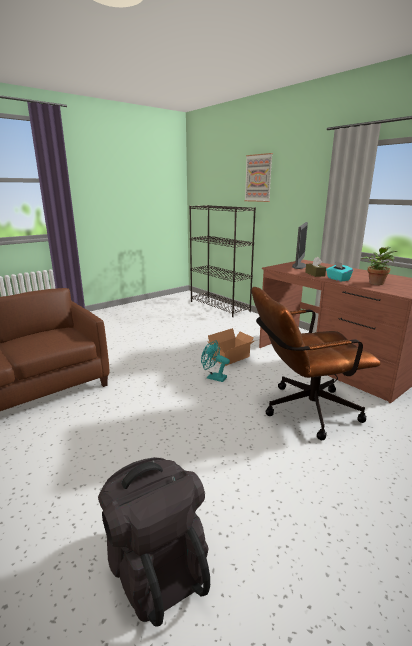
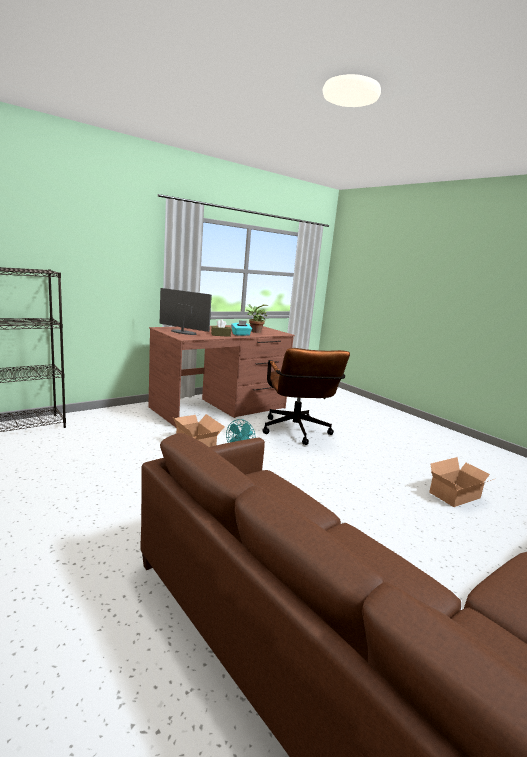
camera: 90 degrees left, 5 degrees down
black backpack [98,457,210,627] -> cardboard box [429,457,494,507]
picture [244,153,273,202] -> none

